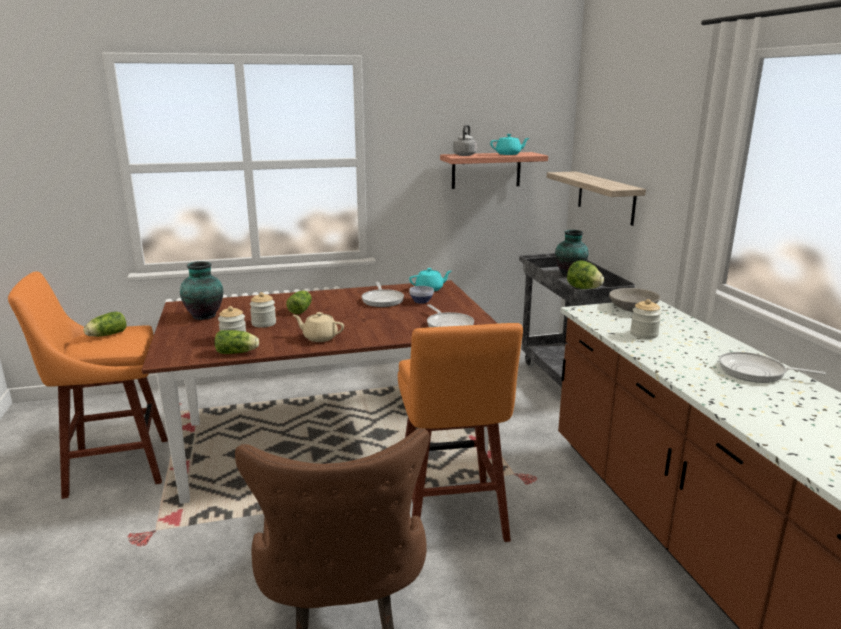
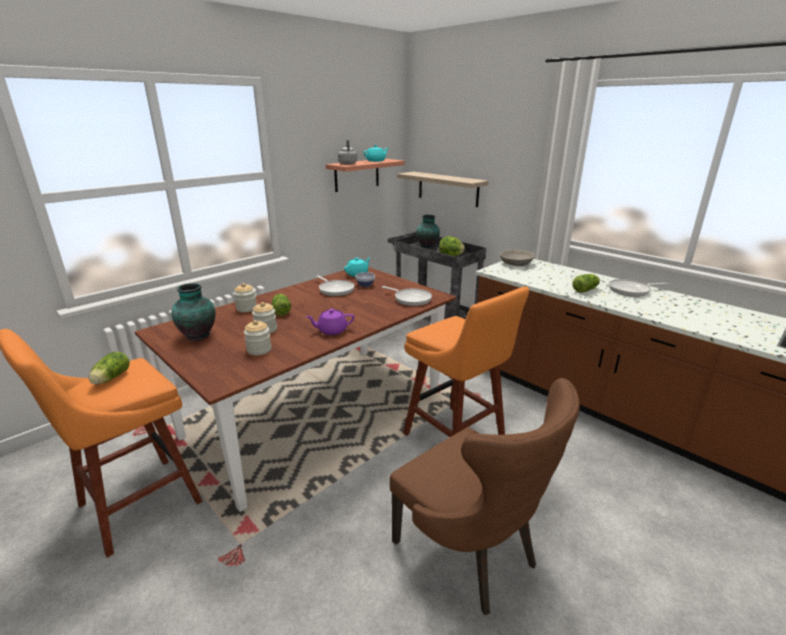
camera: 30 degrees left, 5 degrees up
lettuce [214,330,259,354] -> lettuce moved to [572,274,600,293]
beige teapot [293,312,344,342] -> purple teapot [305,309,354,335]
jar [630,299,662,339] -> jar moved to [234,283,257,312]

